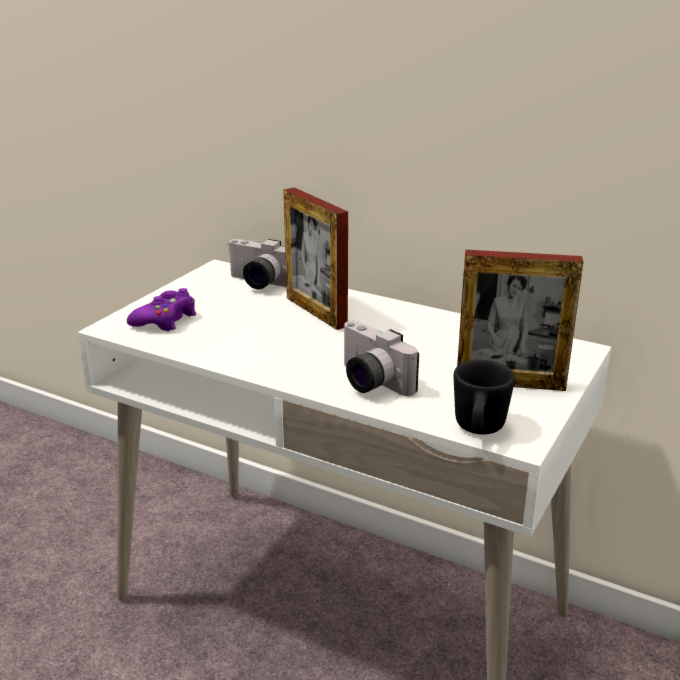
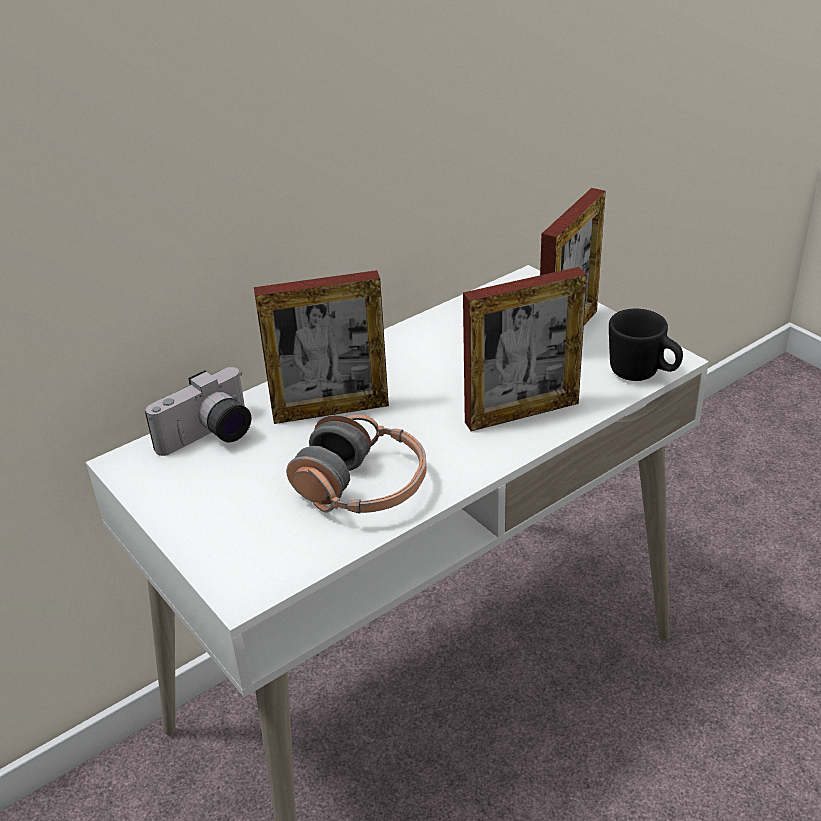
camera: 65 degrees left, 10 degrees up
purple game controller [127,288,196,331] -> none
camera [343,321,419,396] -> picture frame [463,267,587,431]
none -> headphones [287,414,426,514]

